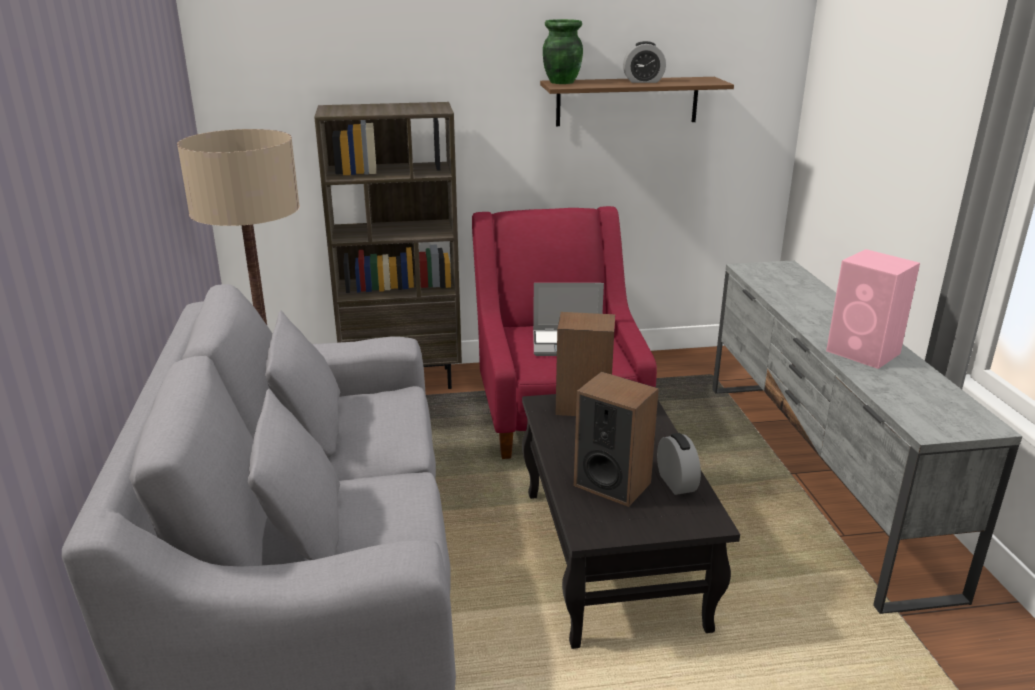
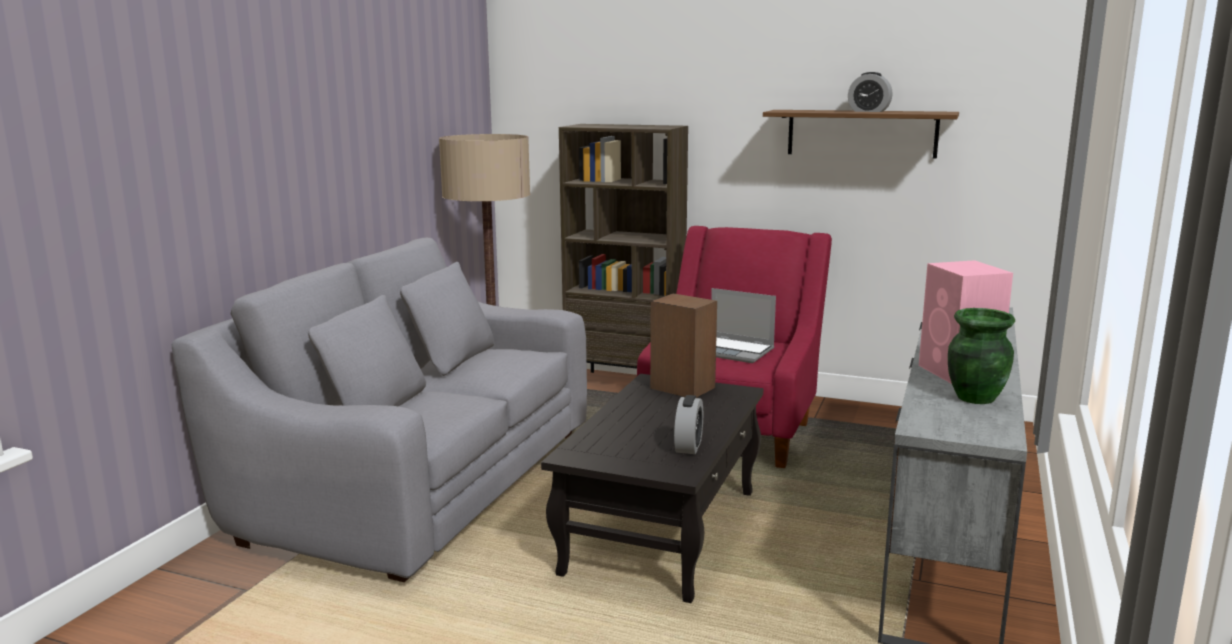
camera: 30 degrees right, 10 degrees down
green vase [543,19,583,84] -> green vase moved to [948,308,1015,404]
speaker [574,372,659,507] -> none

